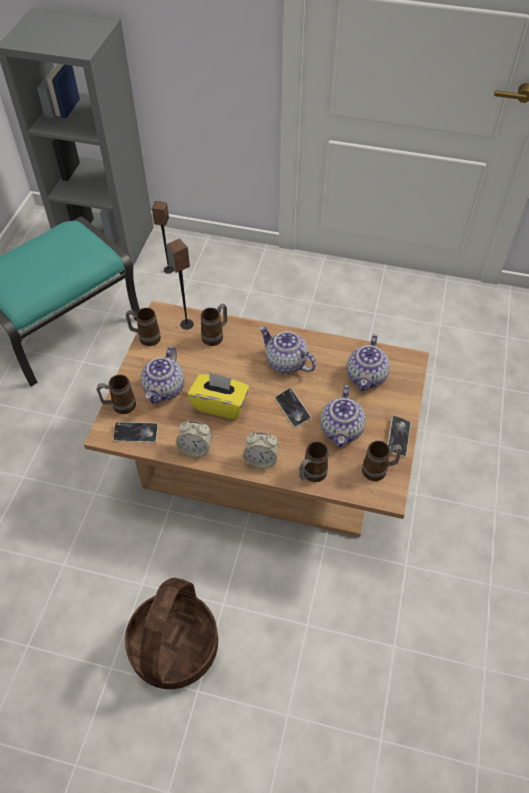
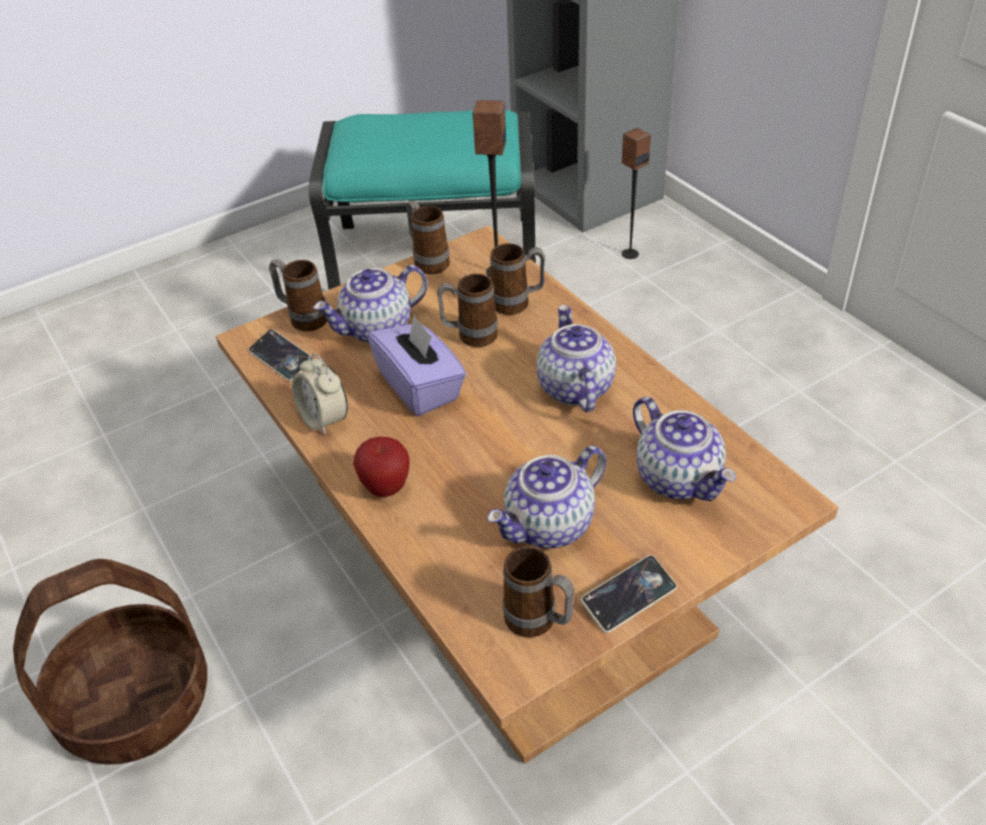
camera: 45 degrees right, 10 degrees down
yellow tissue box [188,372,250,420] -> purple tissue box [368,314,466,416]
alarm clock [243,431,278,469] -> apple [353,437,409,497]
phone [275,388,311,428] -> none
mug [299,441,328,482] -> mug moved to [437,274,498,347]
teapot [347,334,390,391] -> teapot turned 90 degrees counterclockwise [633,397,736,501]

